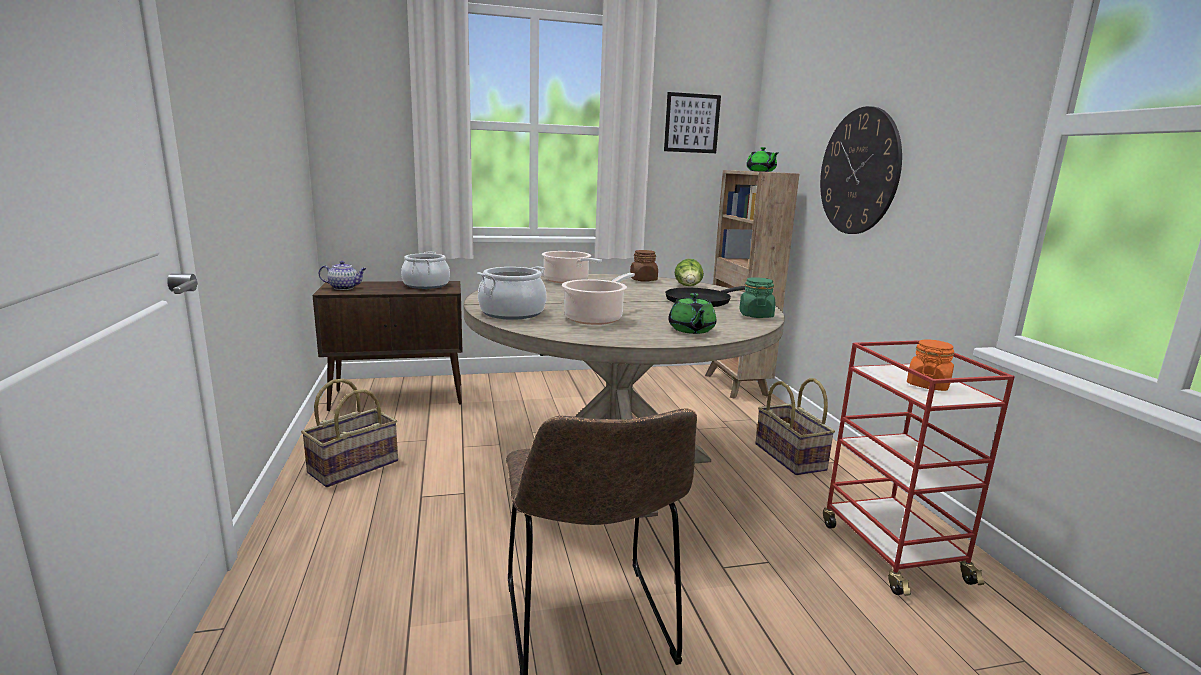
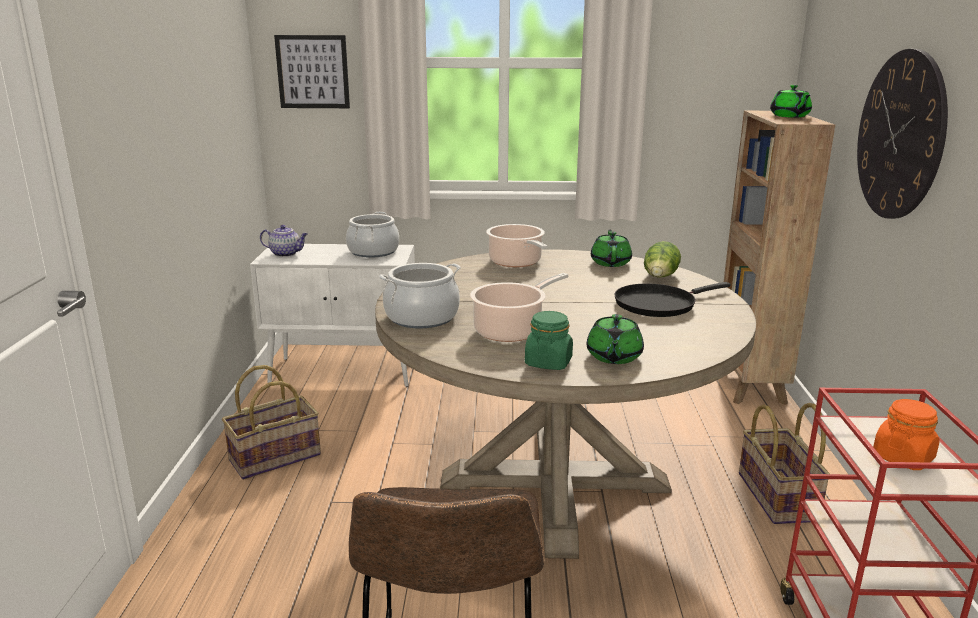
camera: 15 degrees right, 5 degrees up
brown cabinet [313,281,463,411] -> white cabinet [250,244,415,387]
brown jar [630,250,658,282] -> green teapot [591,229,632,267]
picture [664,92,721,153] -> picture moved to [274,35,350,108]
green jar [739,277,775,318] -> green jar moved to [525,311,573,370]

